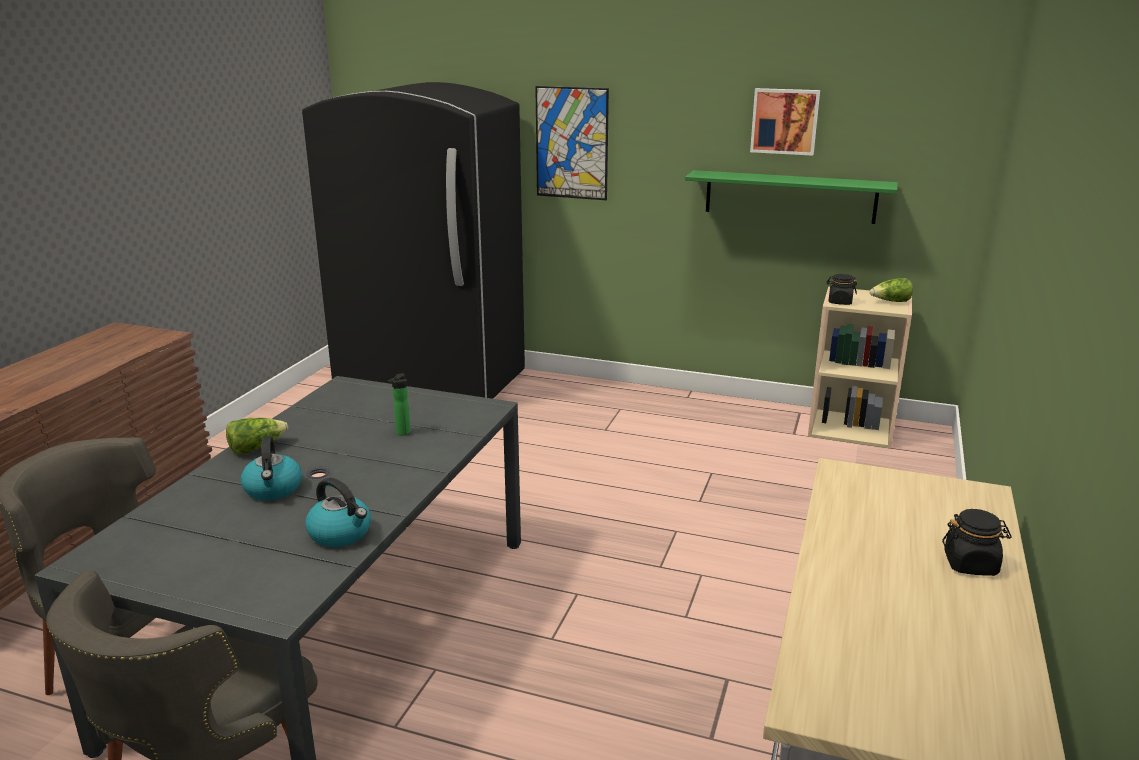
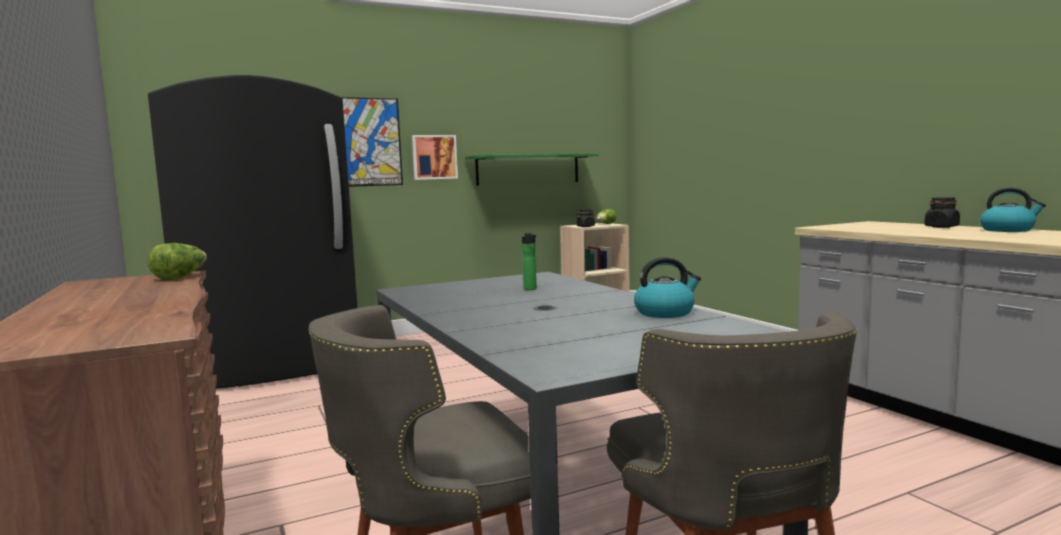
camera: 45 degrees left, 15 degrees down
lettuce [226,418,288,454] -> lettuce moved to [147,243,207,280]
kettle [241,436,302,500] -> kettle moved to [980,187,1046,232]
picture [750,88,820,156] -> picture moved to [412,135,458,180]

